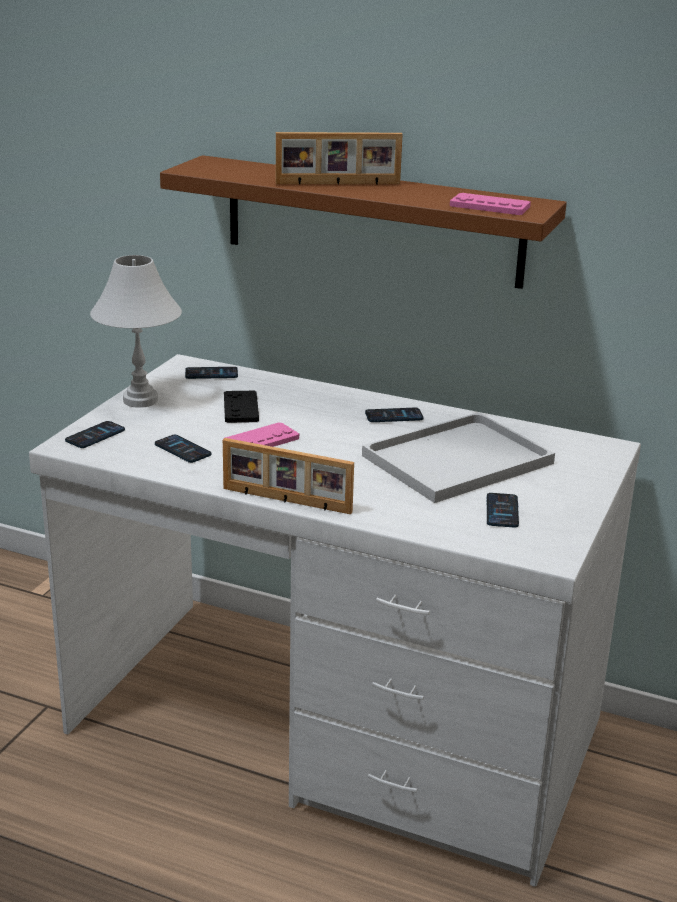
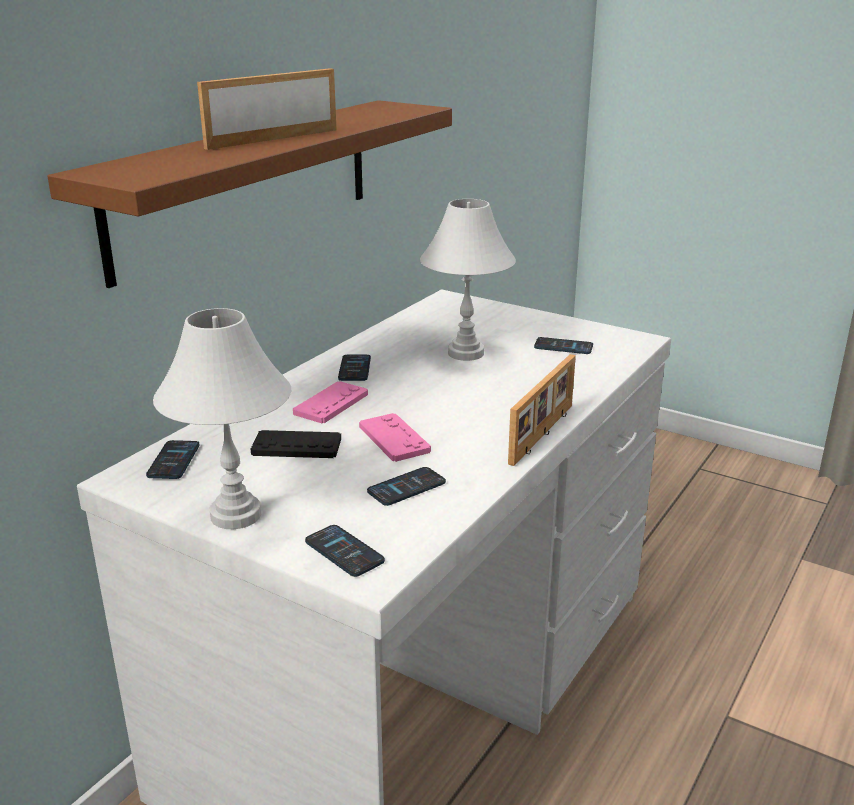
camera: 80 degrees left, 0 degrees up
picture frame [276,132,403,185] -> picture frame turned 135 degrees counterclockwise [197,68,337,150]
white tray [362,412,555,503] -> white table lamp [420,199,516,361]
pink game controller [450,193,531,215] -> pink game controller moved to [293,381,368,423]

